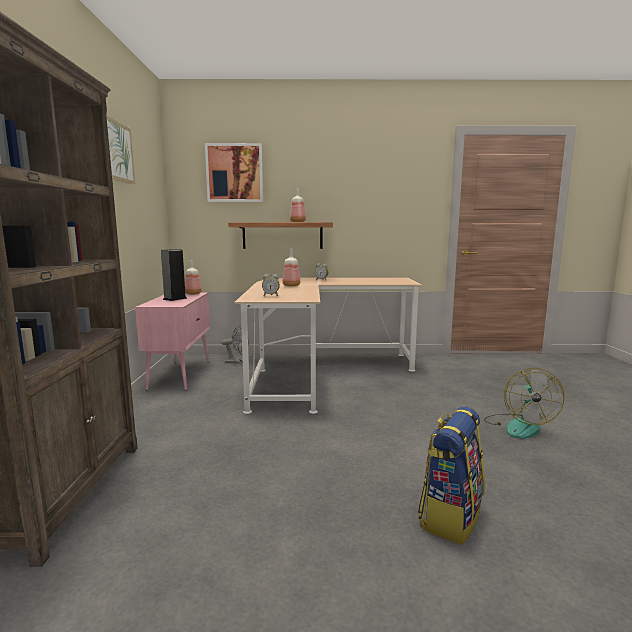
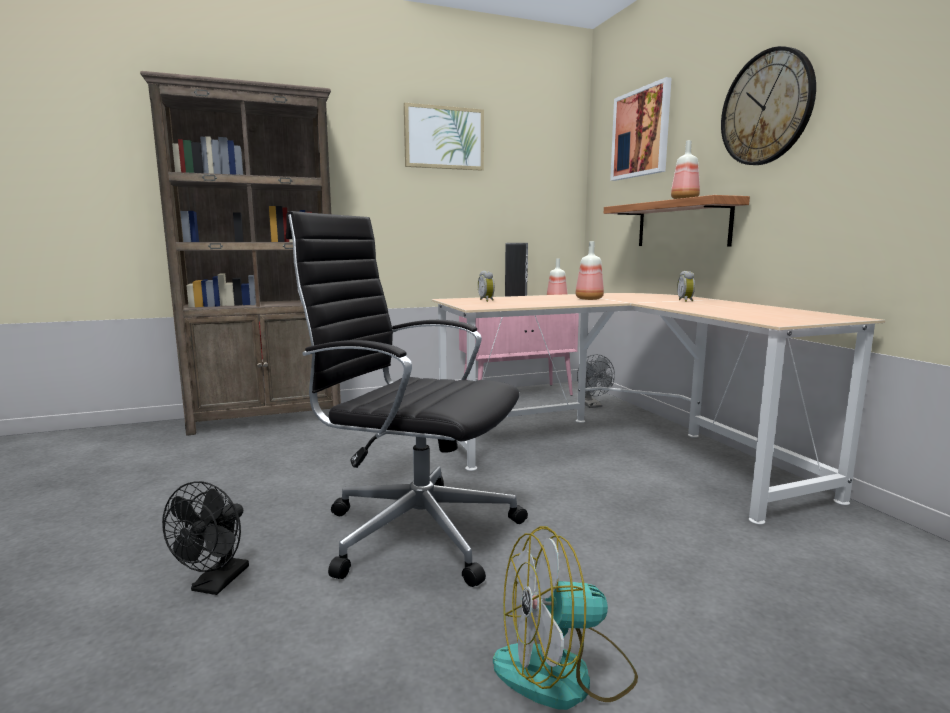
camera: 70 degrees right, 0 degrees up
backpack [417,407,485,545] -> black fan [162,481,249,595]
none -> black office chair [286,211,528,587]
none -> wall clock [721,46,816,165]

